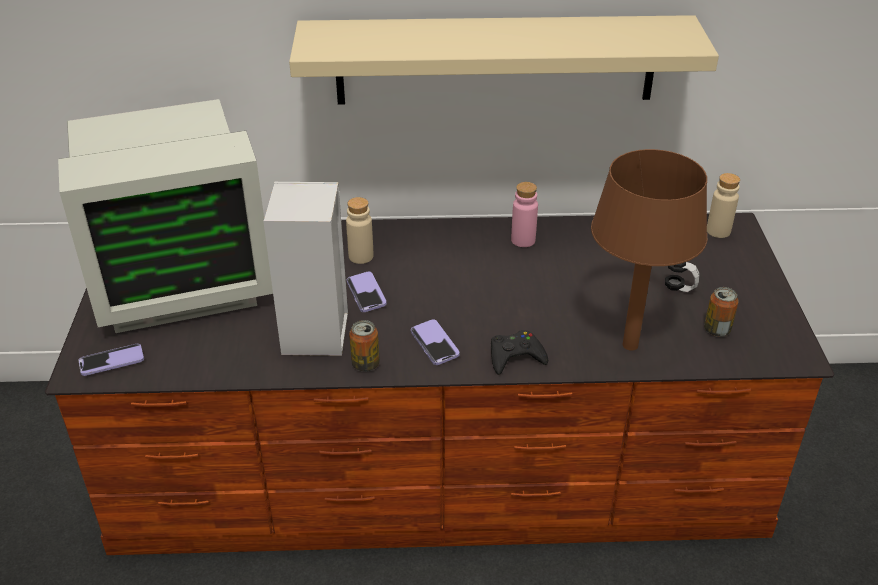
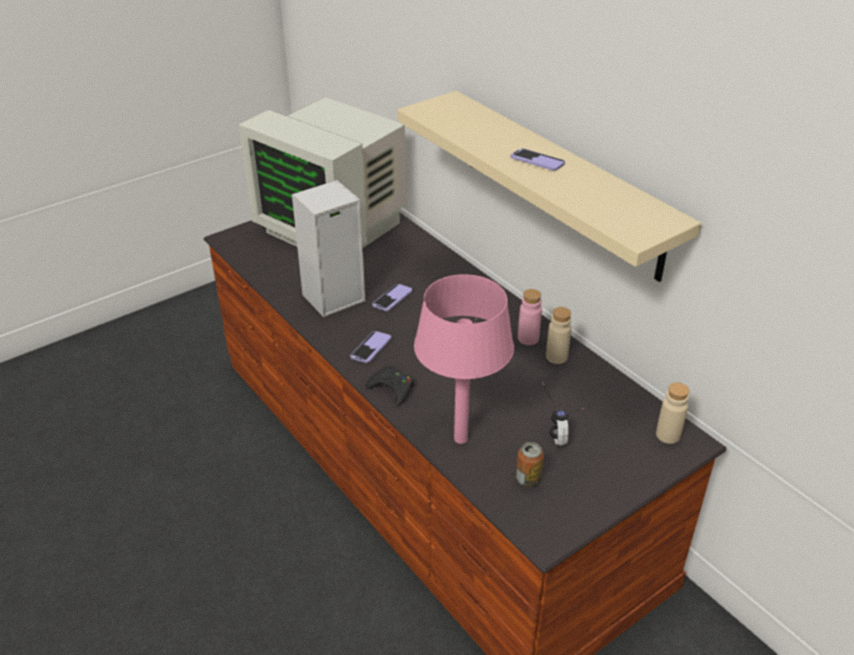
camera: 55 degrees right, 0 degrees up
phone [79,344,144,376] -> phone moved to [511,148,565,171]
beige bottle [346,197,373,264] -> beige bottle moved to [546,307,572,364]
can [349,320,380,372] -> none
brown table lamp [591,149,707,351] -> pink table lamp [414,274,514,444]

